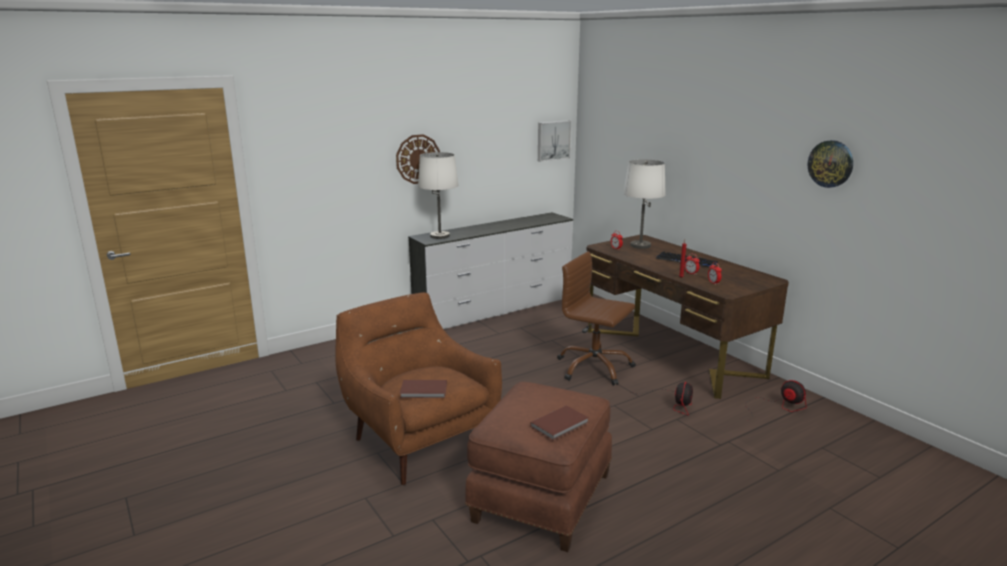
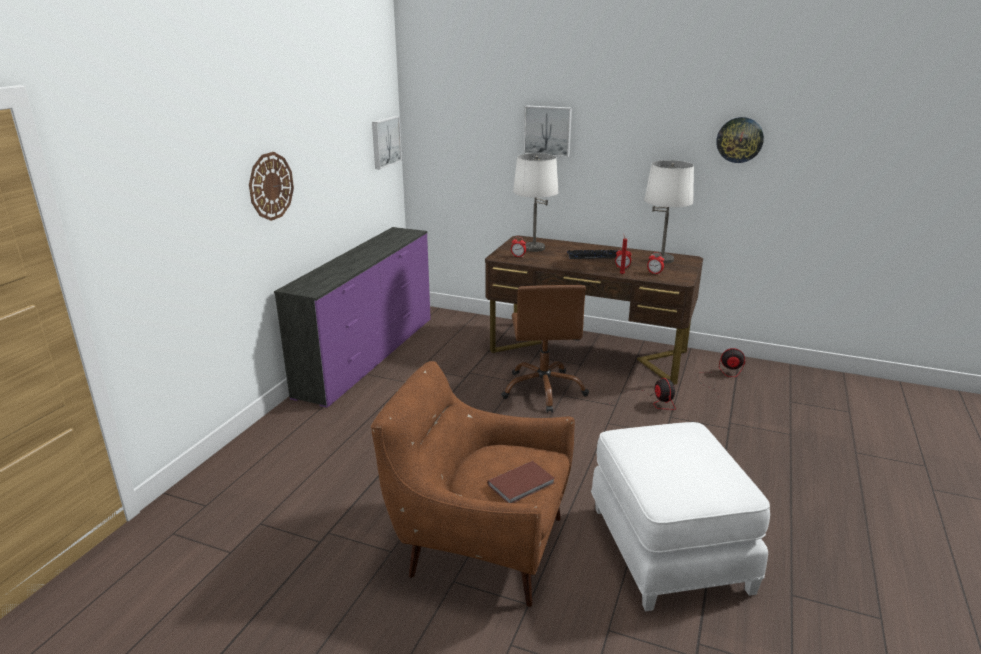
camera: 35 degrees left, 5 degrees up
white dresser [408,212,573,329] -> purple dresser [274,227,431,408]
white table lamp [418,152,459,239] -> white table lamp moved to [644,160,694,264]
brown ottoman [465,382,612,552] -> white ottoman [591,422,770,611]
brown book [530,405,589,440] -> none
brown office chair [557,252,636,386] -> brown office chair turned 90 degrees counterclockwise [501,285,589,413]
none -> picture [523,105,572,157]

